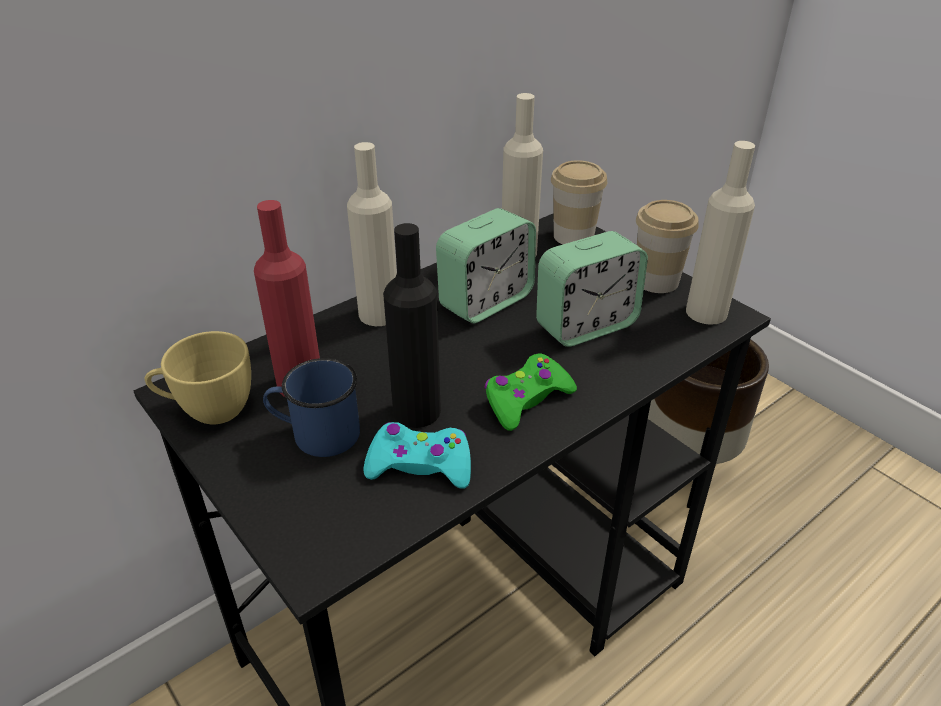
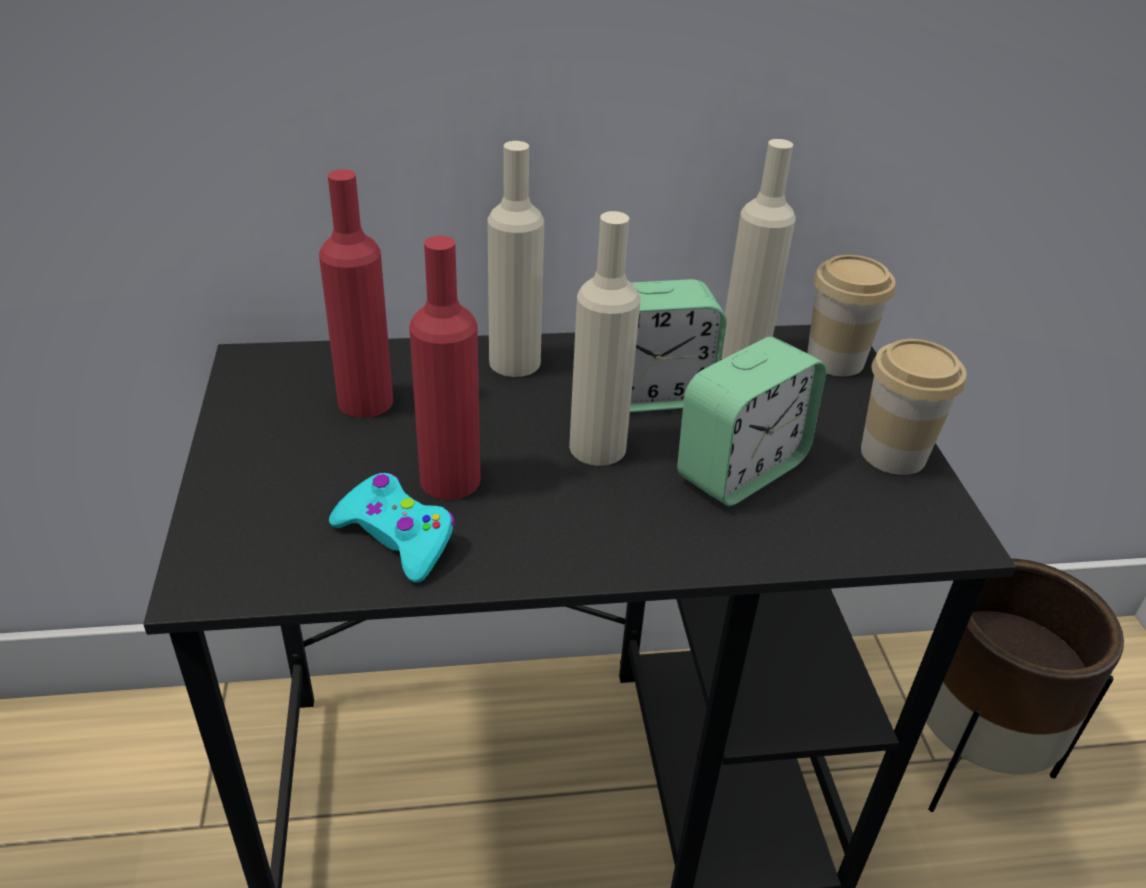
camera: 30 degrees right, 0 degrees up
yellow cup [144,331,251,425] -> none
blue mug [263,358,360,457] -> none
black bottle [383,223,441,428] -> red bottle [409,236,480,500]
green game controller [484,354,577,431] -> none
alarm clock [536,231,648,347] -> alarm clock turned 45 degrees counterclockwise [677,337,827,506]
beige bottle [686,141,755,325] -> beige bottle moved to [569,211,641,466]

